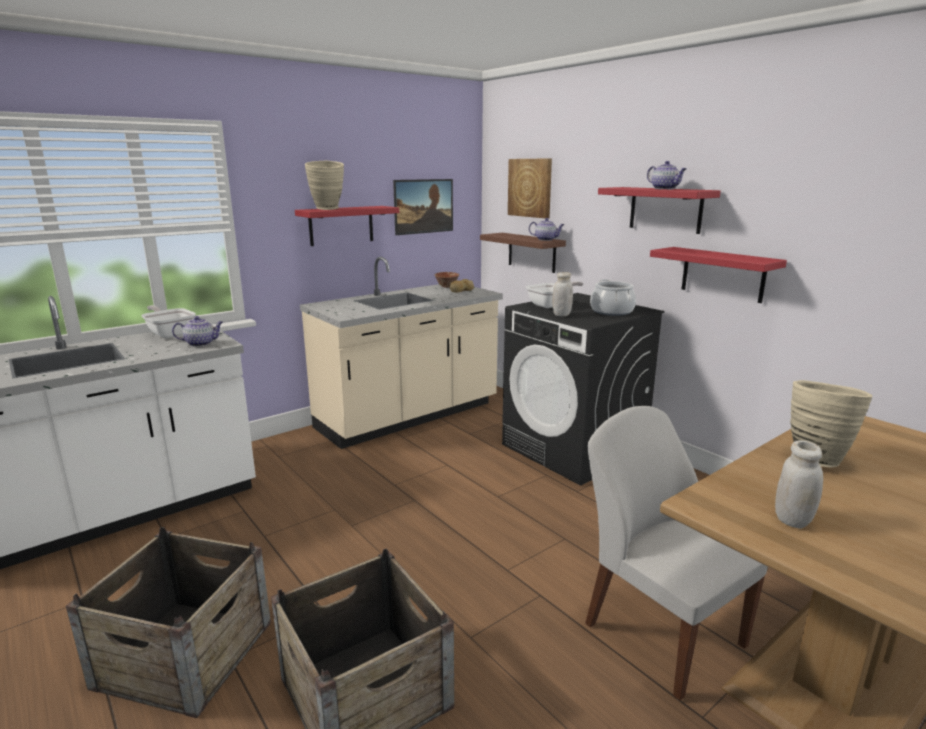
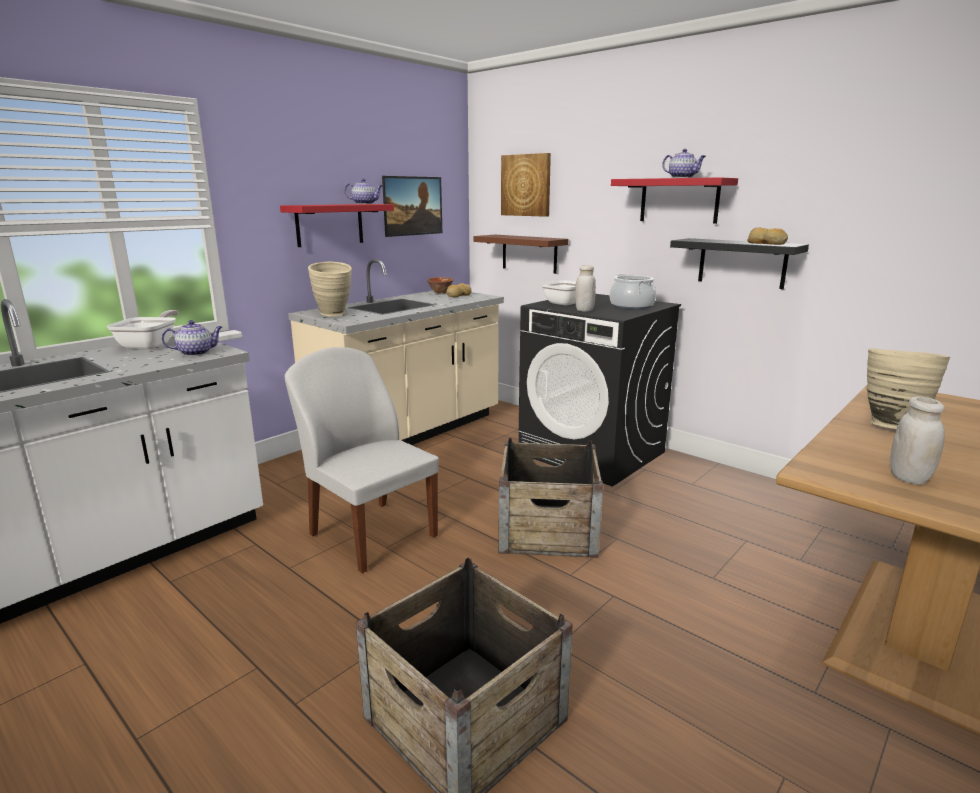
camera: 10 degrees left, 0 degrees up
crate [66,527,271,718] -> crate moved to [499,438,603,558]
frying pan [141,305,196,338] -> frying pan turned 60 degrees clockwise [107,310,179,350]
beige vase [305,161,344,210] -> beige vase moved to [308,261,352,317]
teapot [529,218,564,241] -> teapot moved to [345,179,383,204]
white chair [585,406,768,701] -> white chair moved to [285,347,439,573]
red shelf [650,247,787,303] -> black shelf [670,238,809,289]
none -> bread [747,228,788,245]

